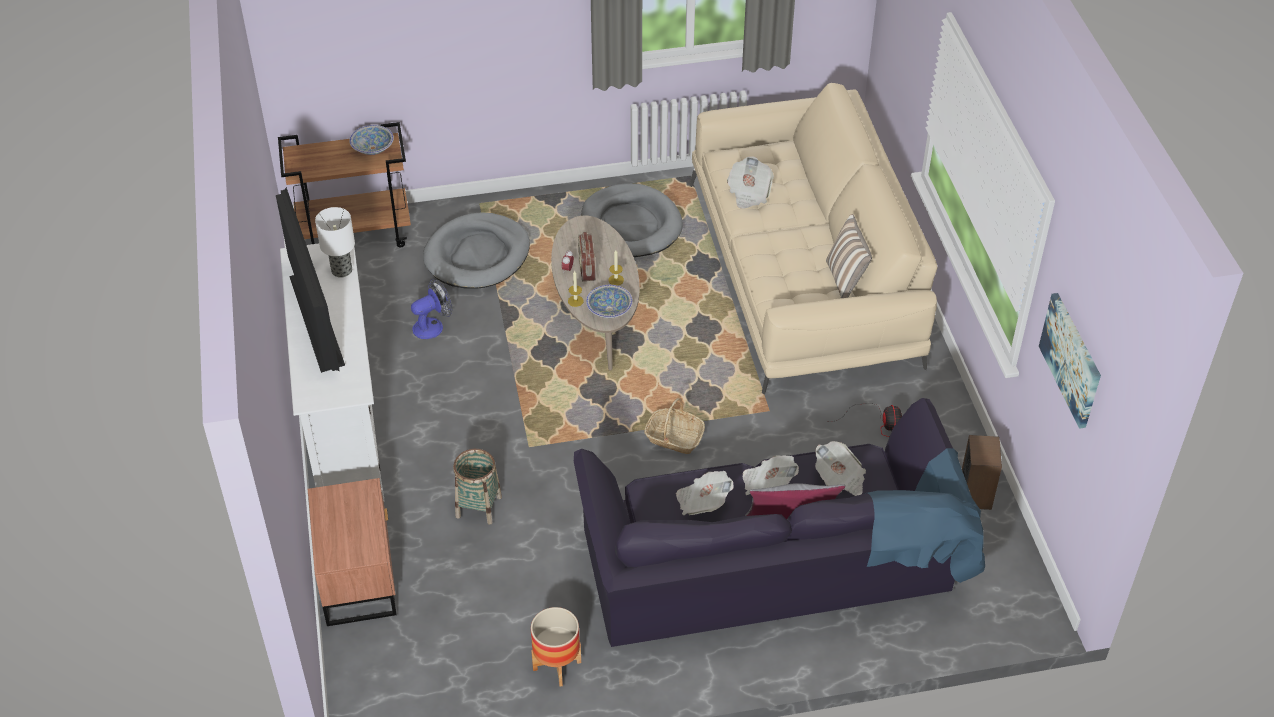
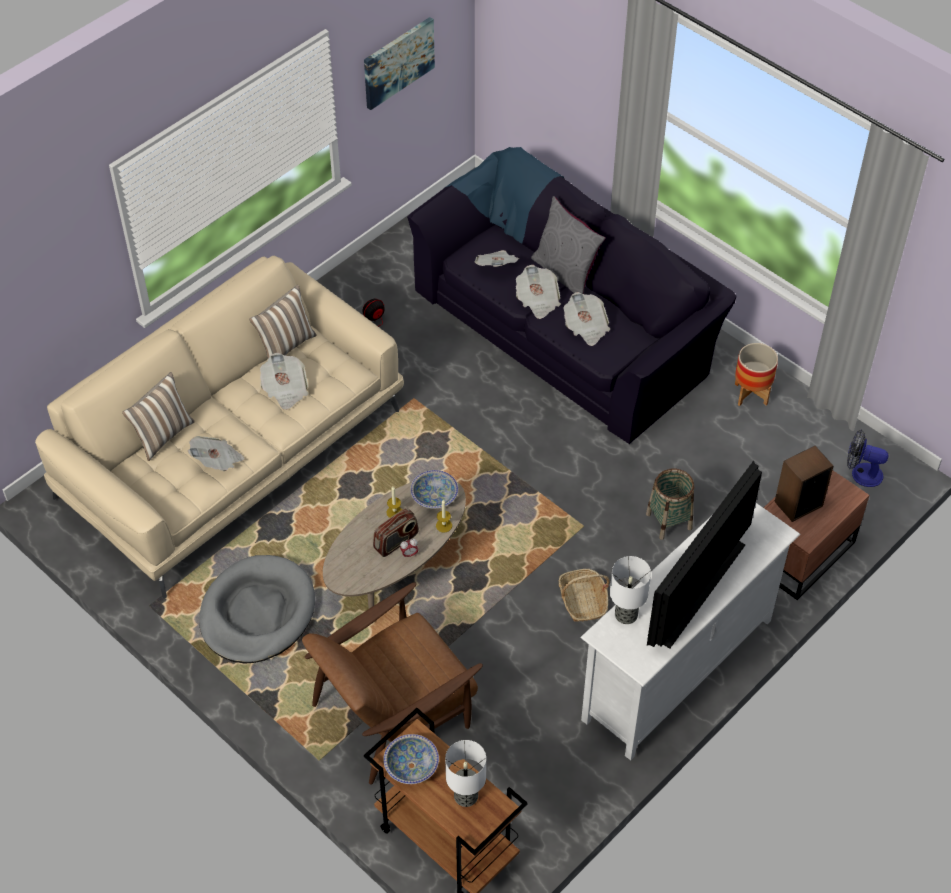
camera: 125 degrees left, 5 degrees up
fan [411,279,453,339] -> fan moved to [847,429,888,487]
grey dog bed [423,212,530,289] -> brown armchair [302,582,483,784]
basket [644,398,705,454] -> basket moved to [559,569,610,622]
speaker [962,435,1002,510] -> speaker moved to [774,446,833,522]
none -> pillow [122,372,195,461]
none -> newspaper [260,352,309,410]
none -> table lamp [445,740,486,807]

